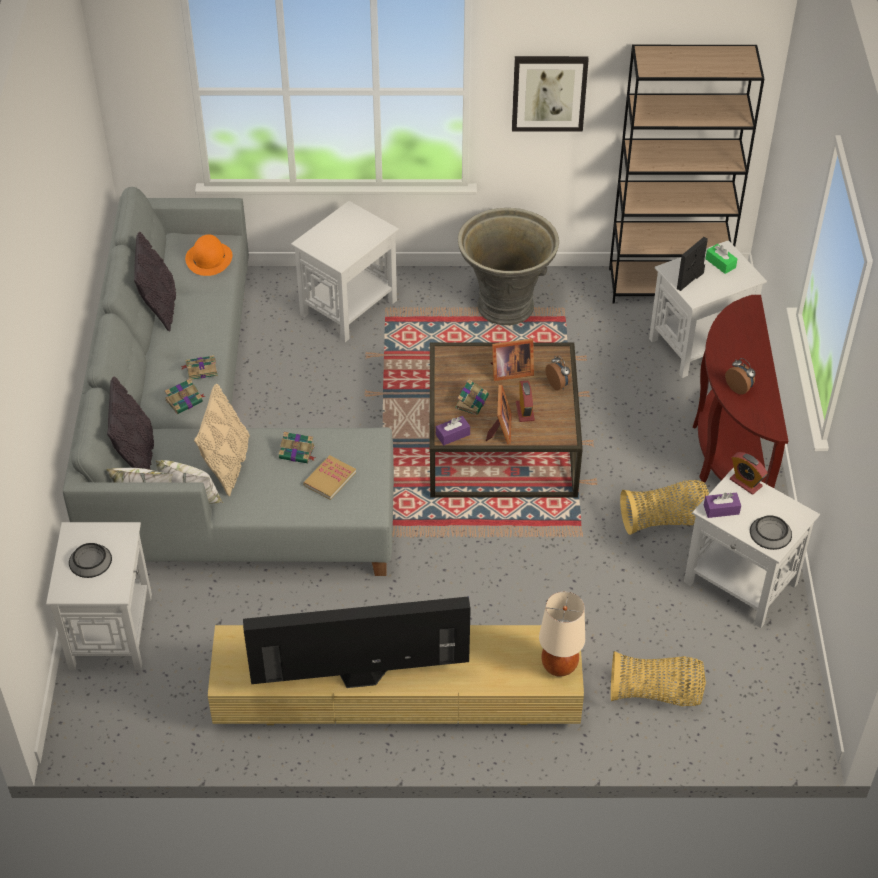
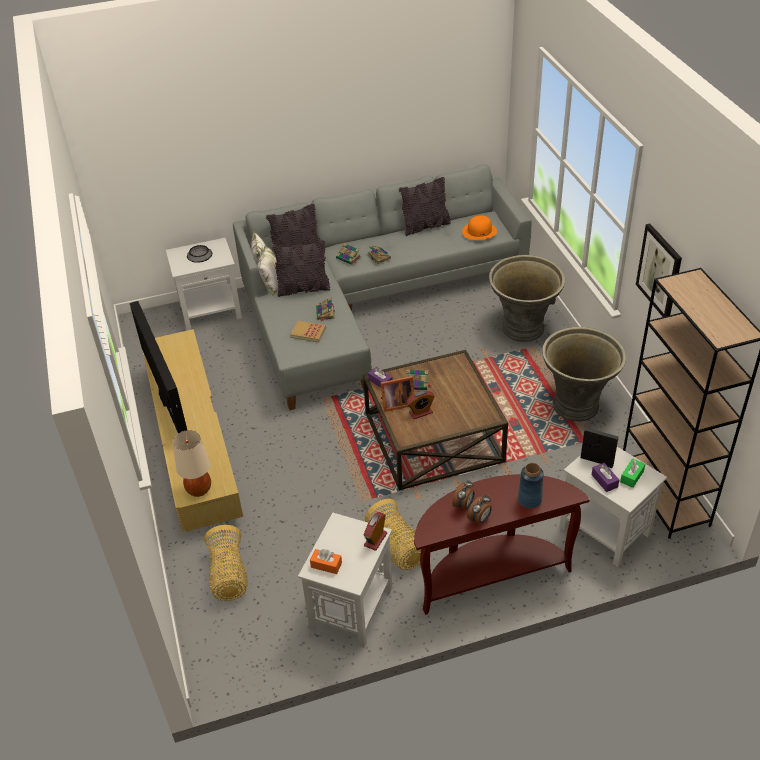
camera: 75 degrees right, 5 degrees down
beige pillow [194,384,250,496] -> black pillow [272,240,330,297]
white side table [291,201,399,342] -> grey planter [489,255,565,342]
picture frame [491,339,534,381] -> none
alarm clock [546,356,571,390] -> alarm clock moved to [467,495,492,524]
purple tissue box [704,492,741,518] -> purple tissue box moved to [592,463,619,492]
bowl [750,515,792,550] -> orange tissue box [310,549,342,574]
none -> blue vase [518,463,544,508]

